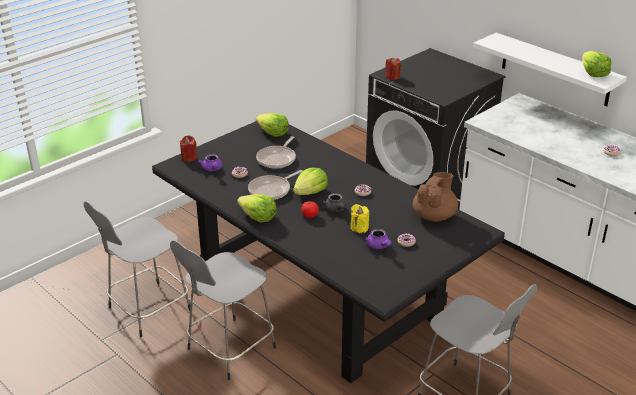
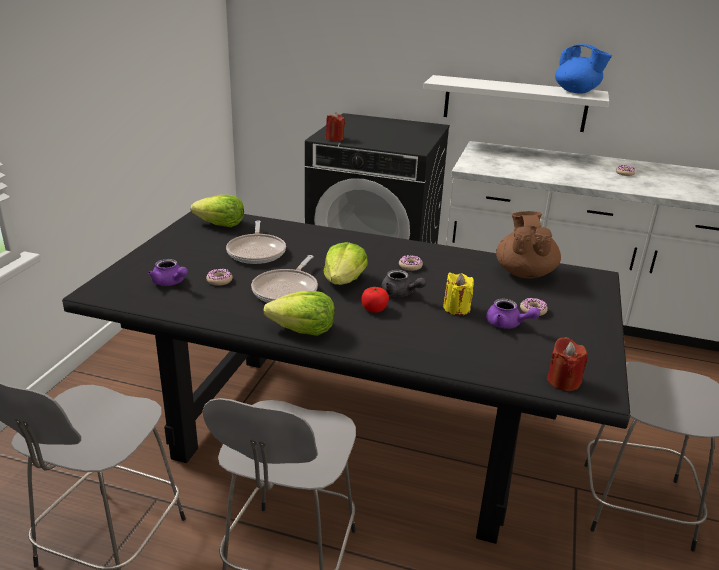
camera: 30 degrees left, 5 degrees down
red candle [180,135,197,162] -> red candle moved to [547,337,588,391]
lettuce [582,51,611,77] -> blue teapot [555,44,612,94]

